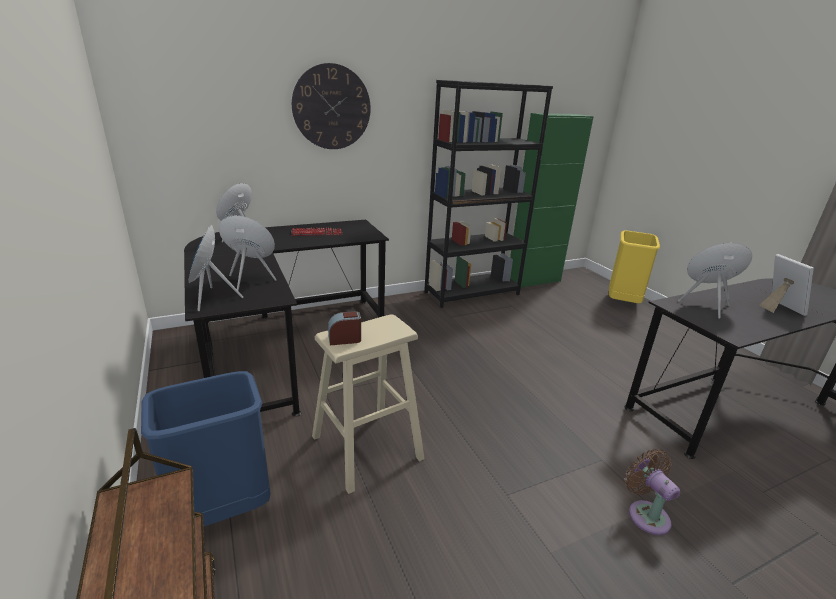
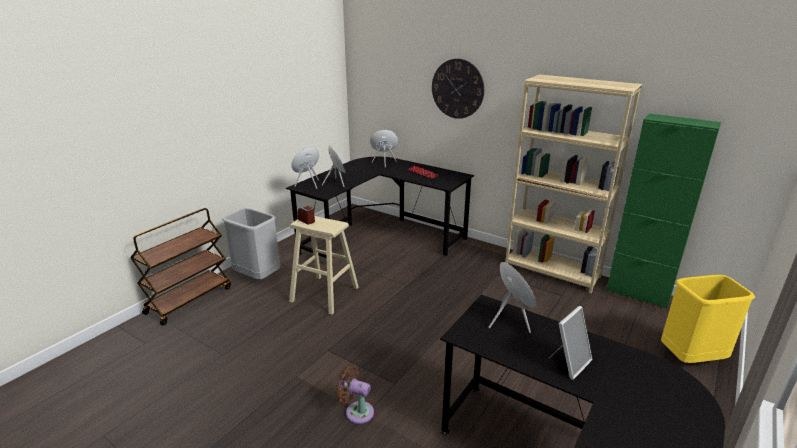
camera: 60 degrees right, 0 degrees up
blue trash can [141,371,271,526] -> grey trash can [222,208,280,279]
black bookcase [424,80,553,308] -> beige bookcase [505,74,642,294]
brown fan [625,449,680,535] -> brown fan turned 105 degrees counterclockwise [335,365,374,424]

